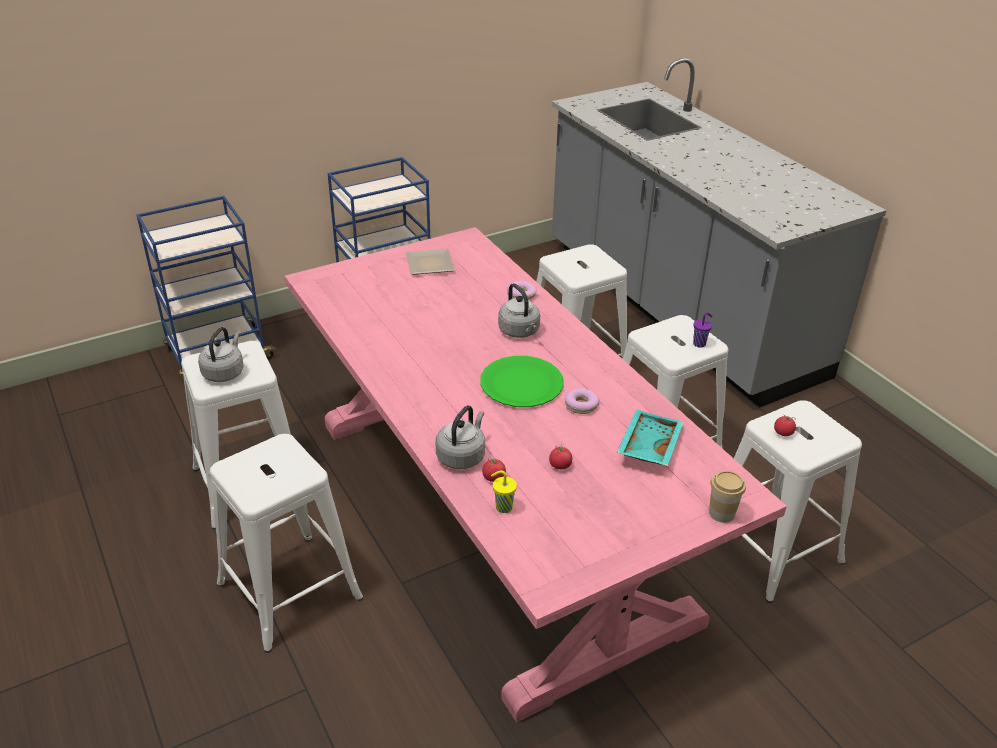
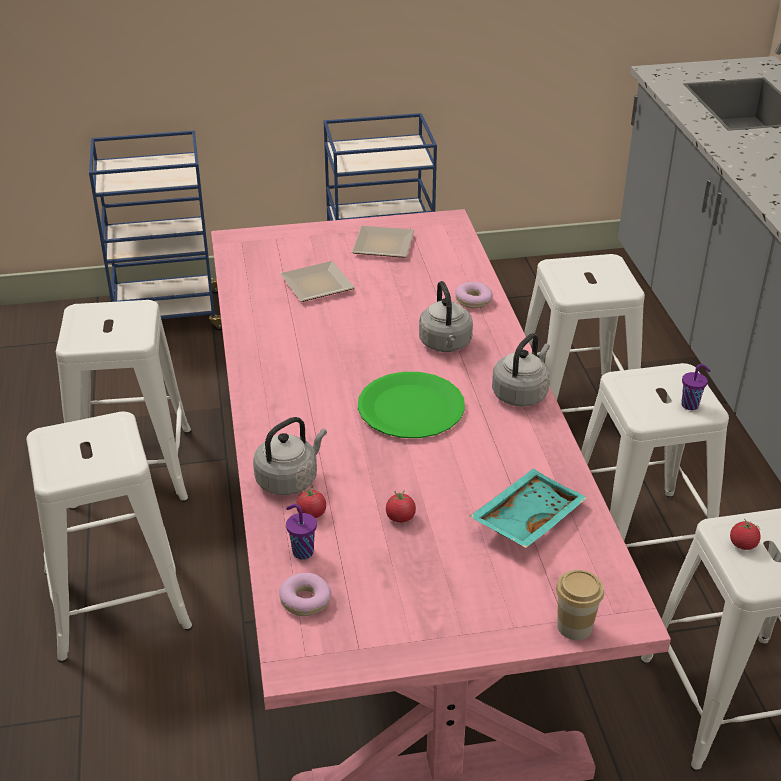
camera: 20 degrees right, 0 degrees up
grey kettle [198,327,243,382] -> grey kettle moved to [492,333,550,407]
yellow cup [491,471,517,513] -> purple cup [286,504,317,559]
donut [565,388,599,414] -> donut moved to [279,573,331,616]
none -> plate [280,261,355,302]

